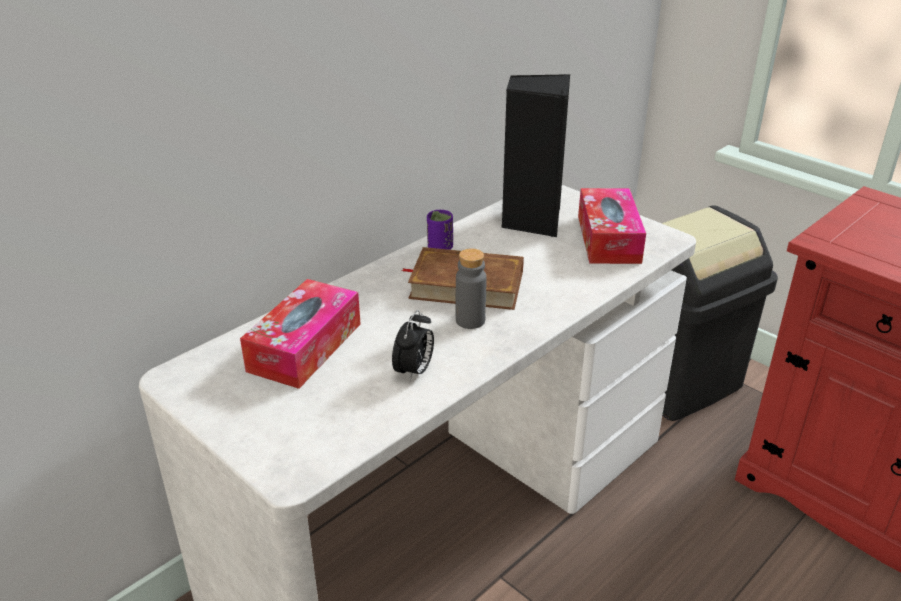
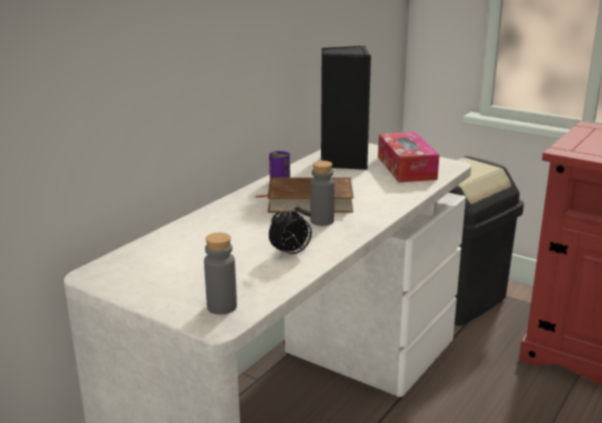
camera: 10 degrees left, 10 degrees down
tissue box [240,279,360,389] -> none
alarm clock [392,310,434,383] -> alarm clock turned 45 degrees clockwise [269,201,312,257]
none -> grey bottle [204,233,237,315]

